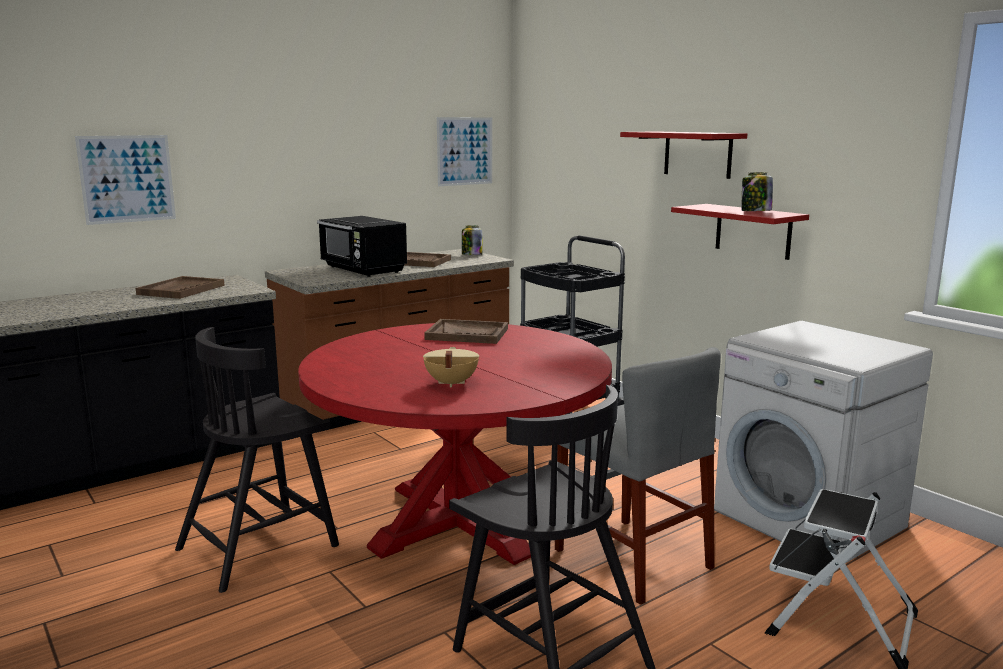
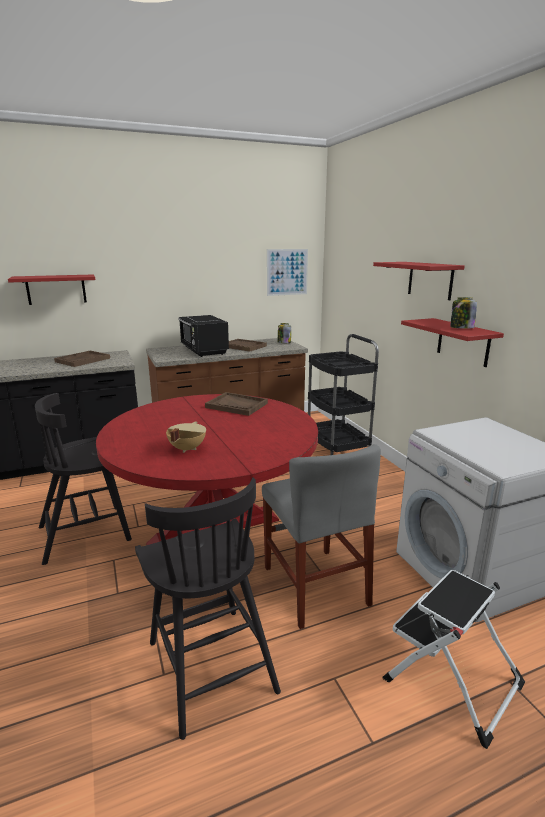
camera: 15 degrees right, 5 degrees up
picture [75,135,176,225] -> red shelf [8,274,95,305]

